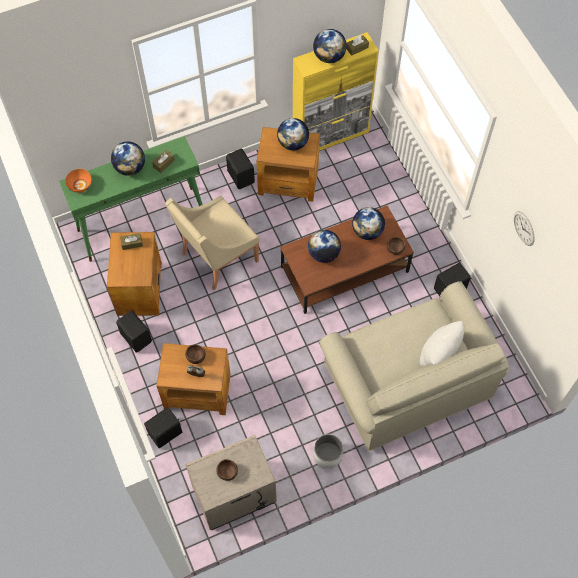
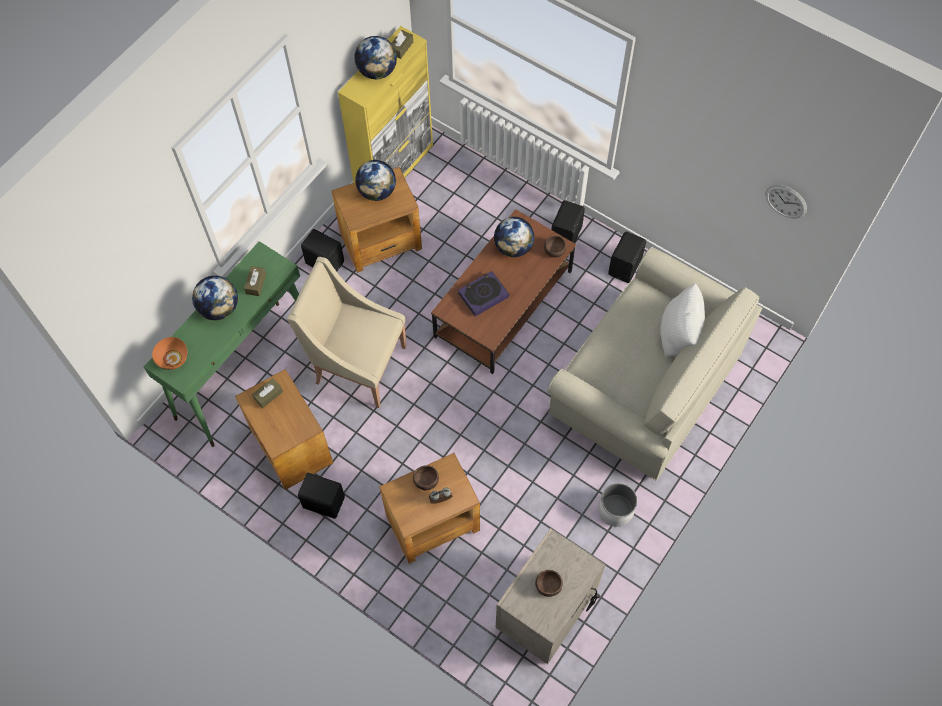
camera: 30 degrees left, 0 degrees up
black speaker [144,407,182,448] -> black speaker moved to [551,200,585,243]
beige armchair [165,196,259,290] -> beige armchair turned 90 degrees clockwise [287,257,406,408]
globe [308,230,341,263] -> book [458,271,509,316]
wall clock [514,211,535,246] -> wall clock moved to [765,185,807,219]

